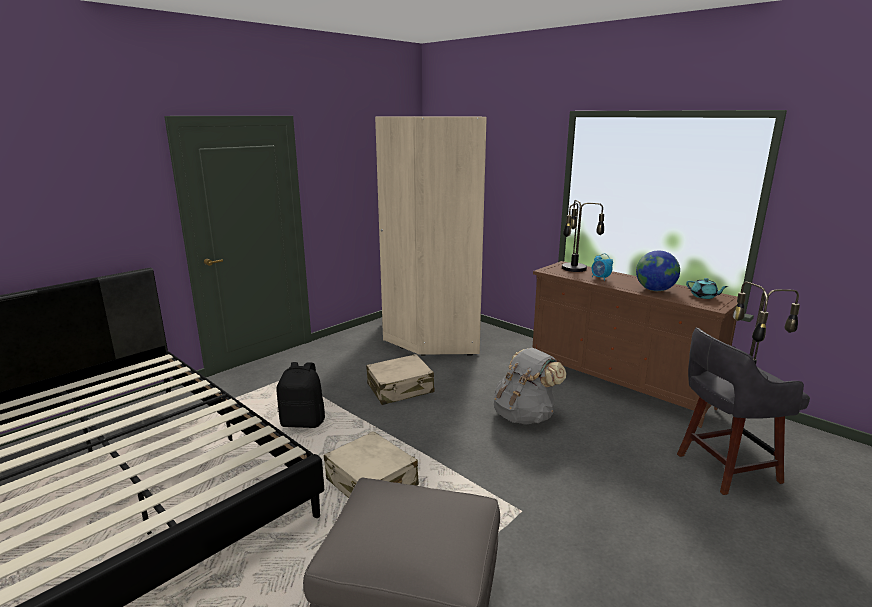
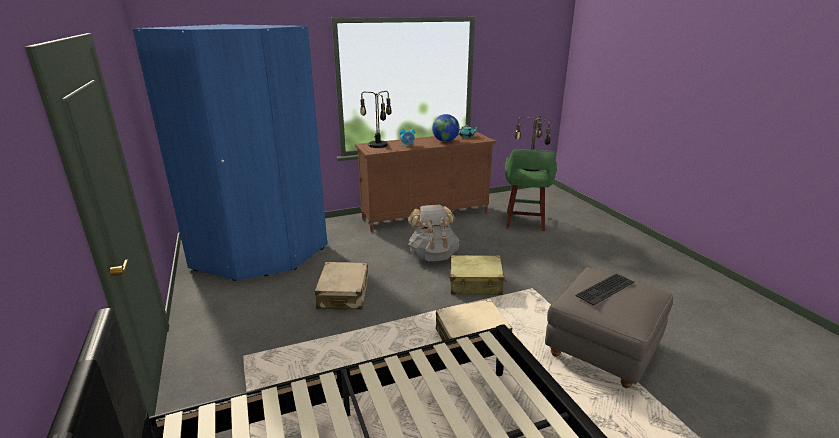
camera: 65 degrees left, 5 degrees up
black backpack [277,362,325,428] -> none
beige wardrobe [375,116,487,356] -> blue wardrobe [132,24,327,281]
grey stool [677,327,810,495] -> green stool [505,149,557,231]
none -> beige suitcase [449,255,506,295]
none -> keyboard [576,273,634,306]

